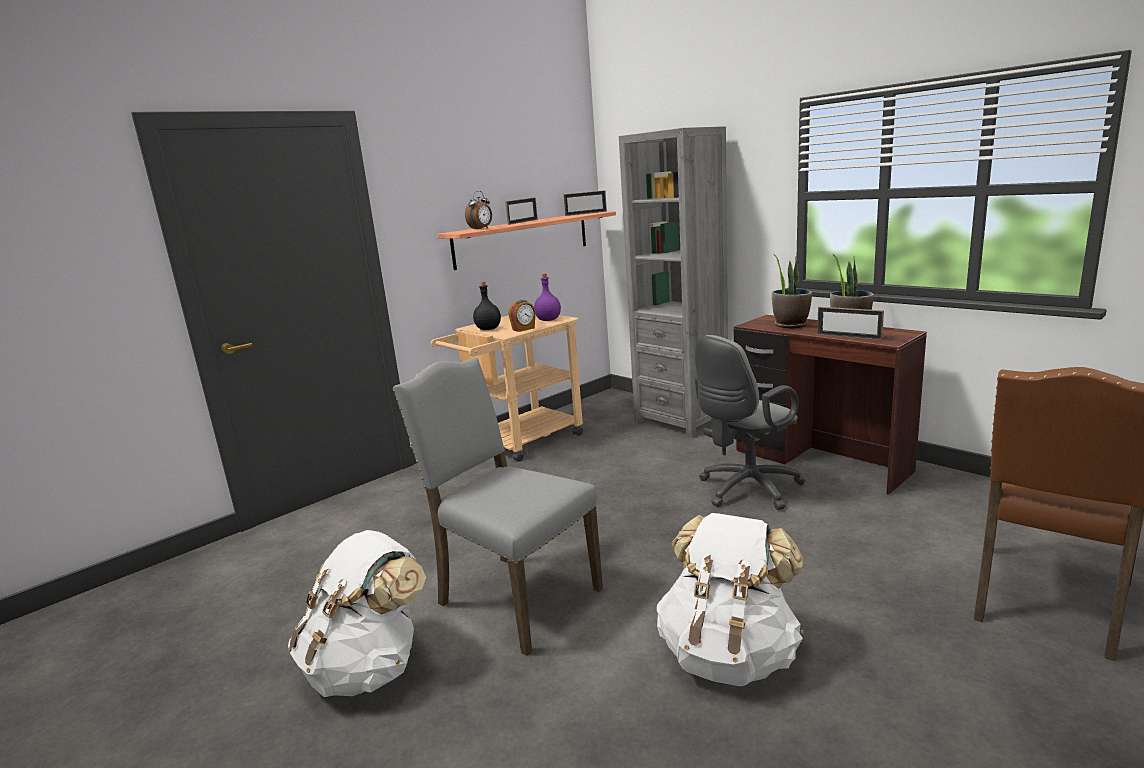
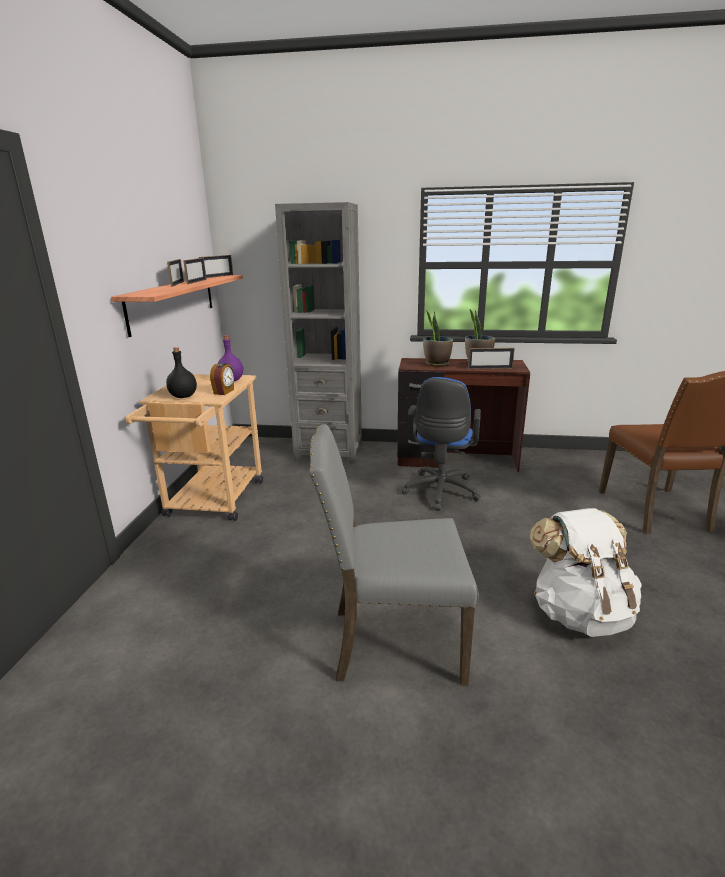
camera: 40 degrees left, 5 degrees up
white backpack [288,530,426,697] -> none
alarm clock [465,191,492,229] -> none
grey office chair [695,335,805,510] -> blue office chair [401,377,481,511]
none -> picture frame [183,258,207,284]

